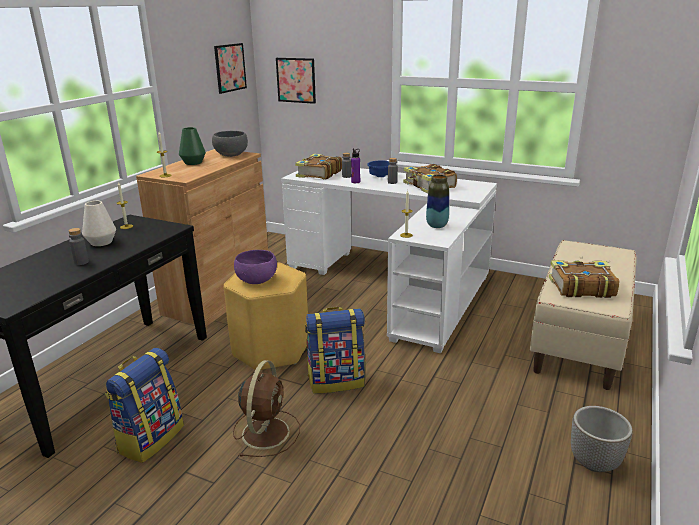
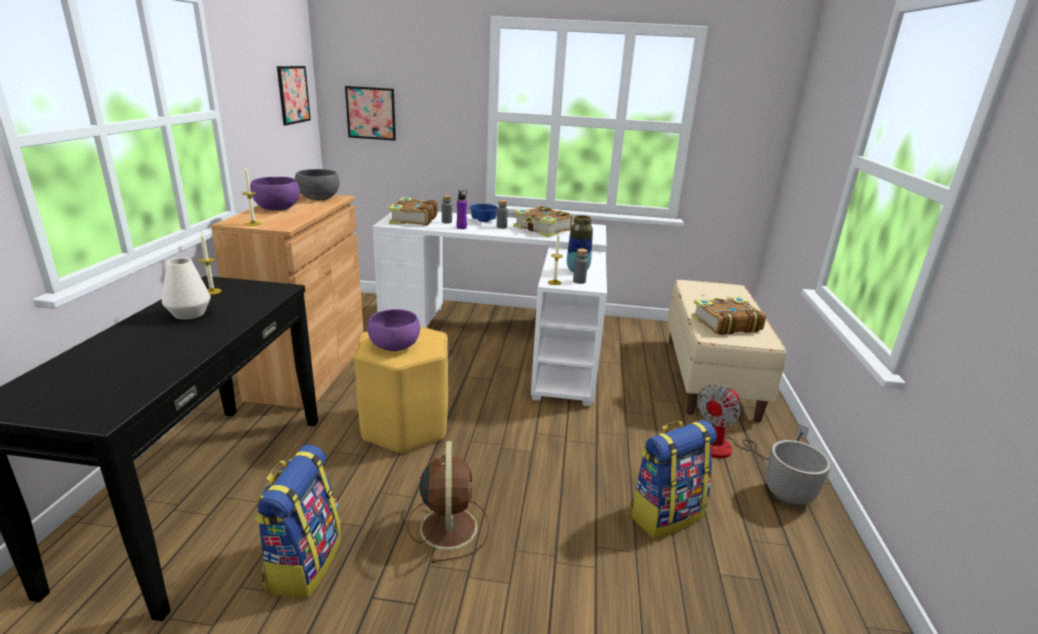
camera: 20 degrees left, 0 degrees up
grey bottle [68,228,89,265] -> grey bottle moved to [573,248,588,284]
green vase [179,127,206,165] -> purple bowl [250,177,300,211]
backpack [305,307,365,394] -> backpack moved to [630,420,717,539]
none -> fan [697,384,809,460]

